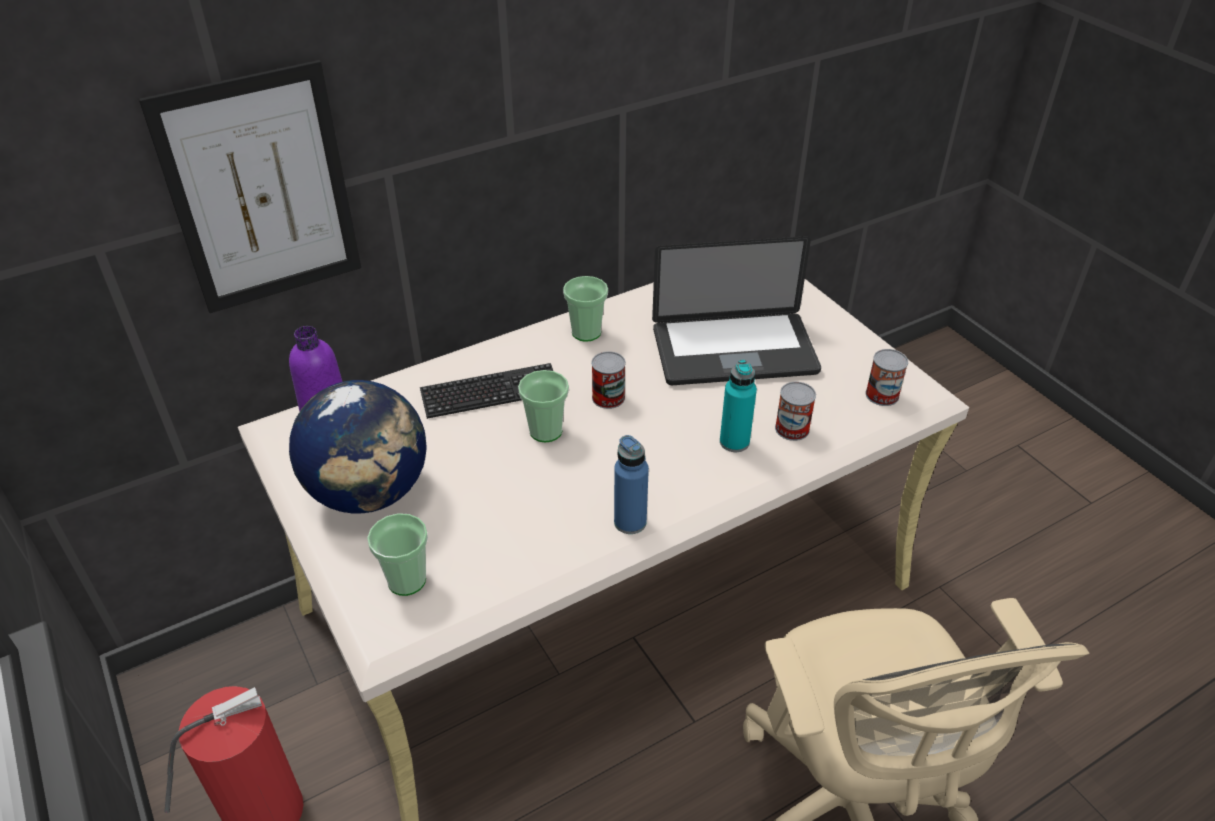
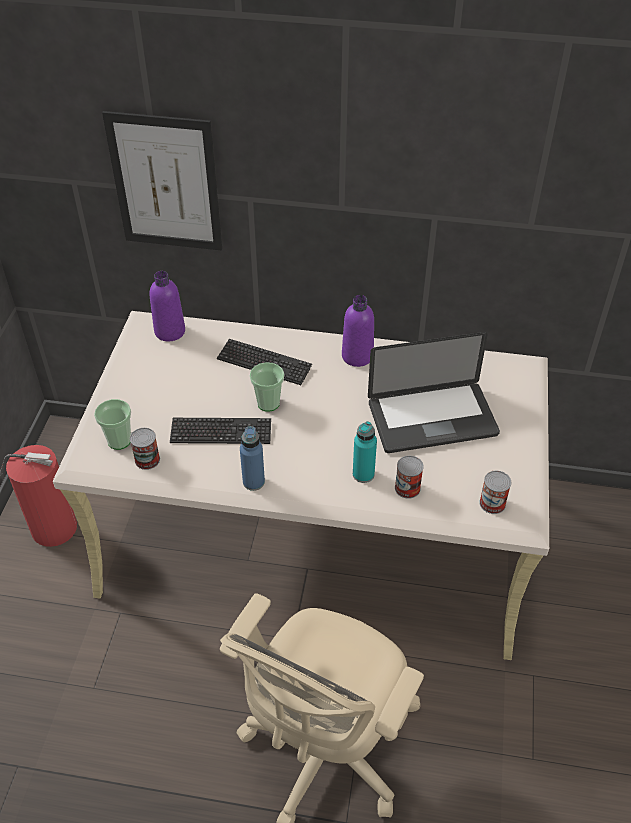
camera: 40 degrees right, 5 degrees up
globe [289,380,427,513] -> none
cup [563,276,608,342] -> purple bottle [342,295,374,367]
can [592,351,626,409] -> can moved to [130,428,160,470]
laptop [652,236,821,385] -> laptop turned 45 degrees counterclockwise [368,332,500,453]
none -> keyboard [170,418,271,444]

